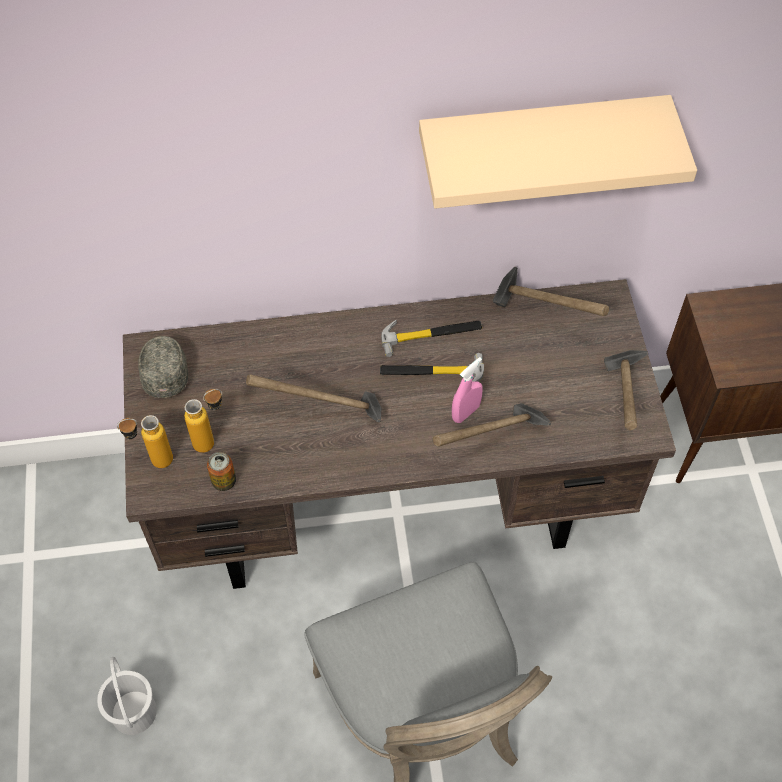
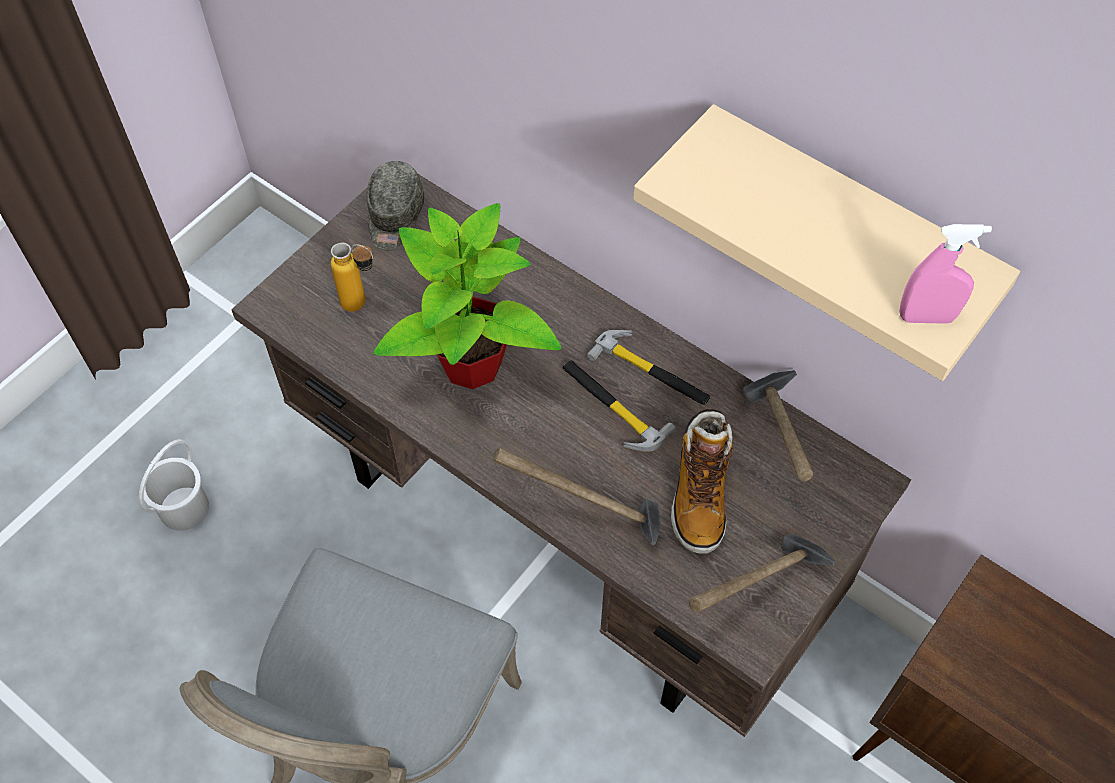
camera: 45 degrees right, 0 degrees up
bottle [117,415,173,468] -> none
grey cap [138,336,188,398] -> grey cap turned 150 degrees clockwise [367,161,424,250]
can [207,452,236,491] -> none
hammer [246,374,381,422] -> potted plant [374,203,561,389]
pink spray bottle [452,357,483,423] -> pink spray bottle moved to [899,224,992,324]
none -> boot [671,409,733,554]

